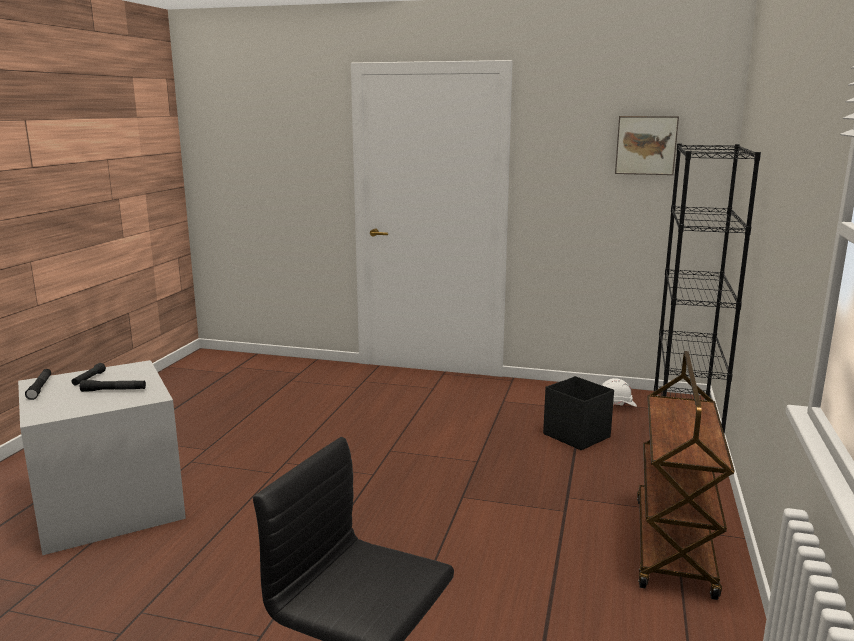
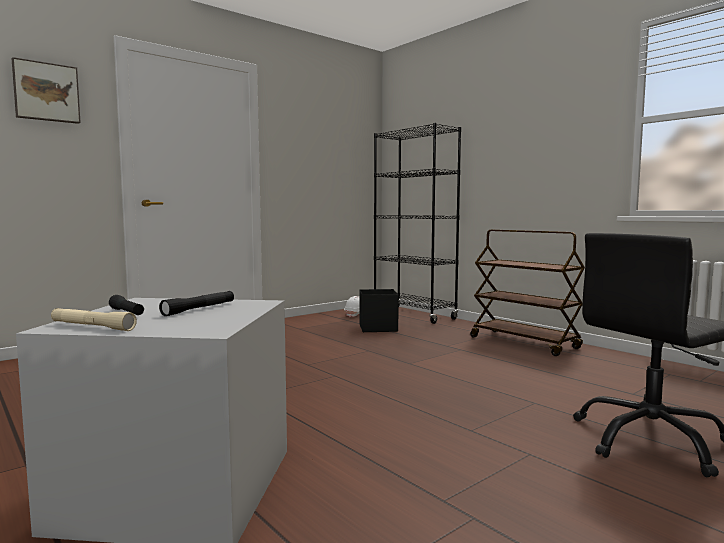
camera: 55 degrees left, 10 degrees down
black flashlight [25,369,51,400] -> beige flashlight [51,308,137,331]
picture [615,116,679,175] -> picture moved to [12,57,81,124]

